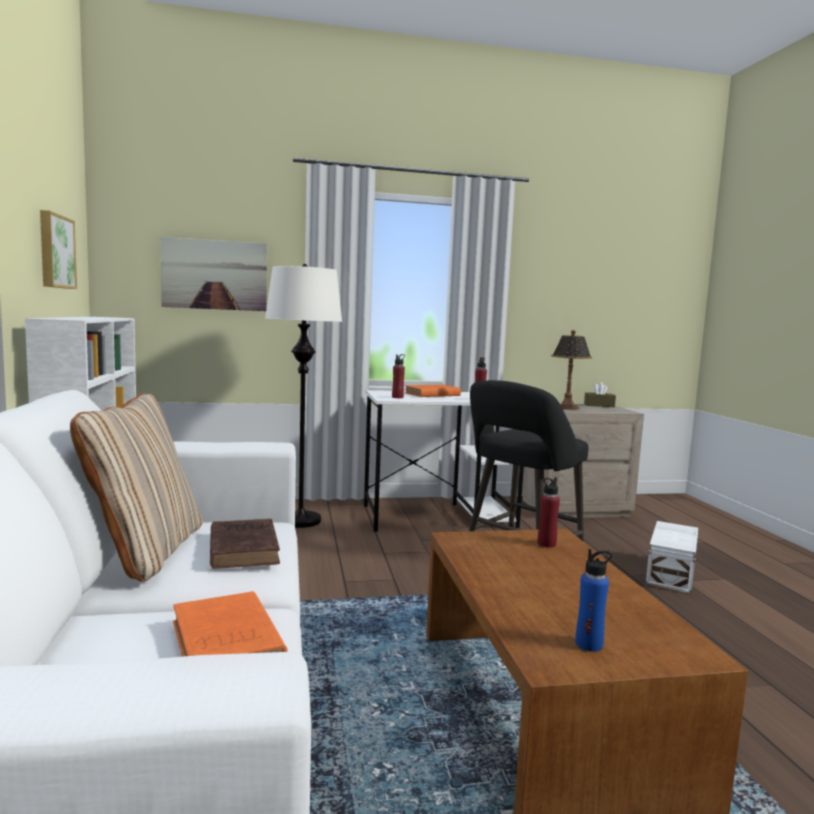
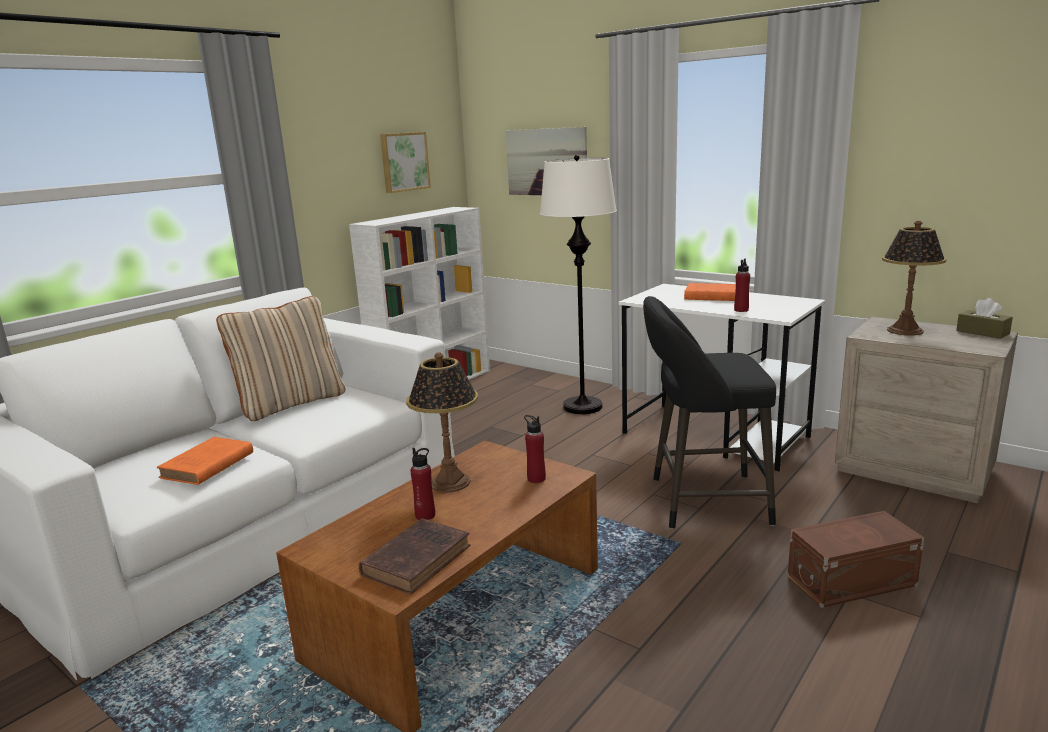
camera: 50 degrees right, 10 degrees up
brown book [210,519,280,569] -> brown book moved to [359,518,470,594]
red bottle [392,354,405,398] -> red bottle moved to [410,448,435,520]
blue bottle [575,549,612,652] -> none
white storage box [646,521,698,593] -> brown storage box [788,511,924,608]
none -> table lamp [406,352,478,492]

